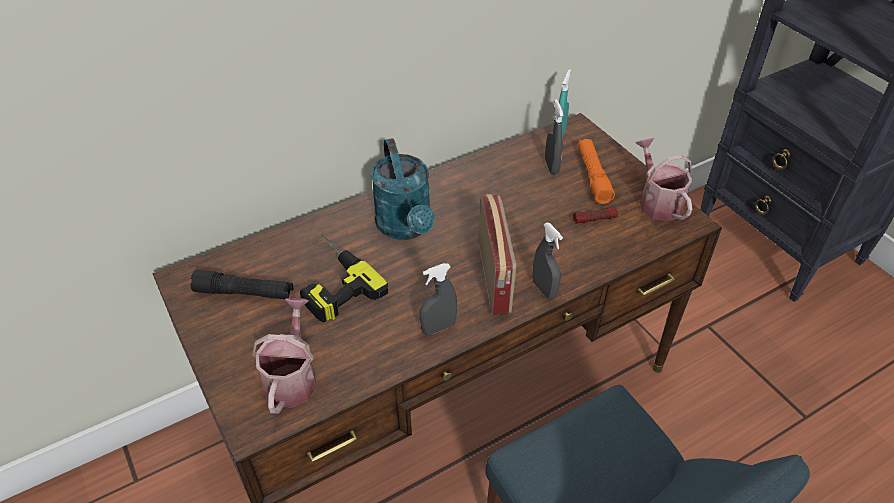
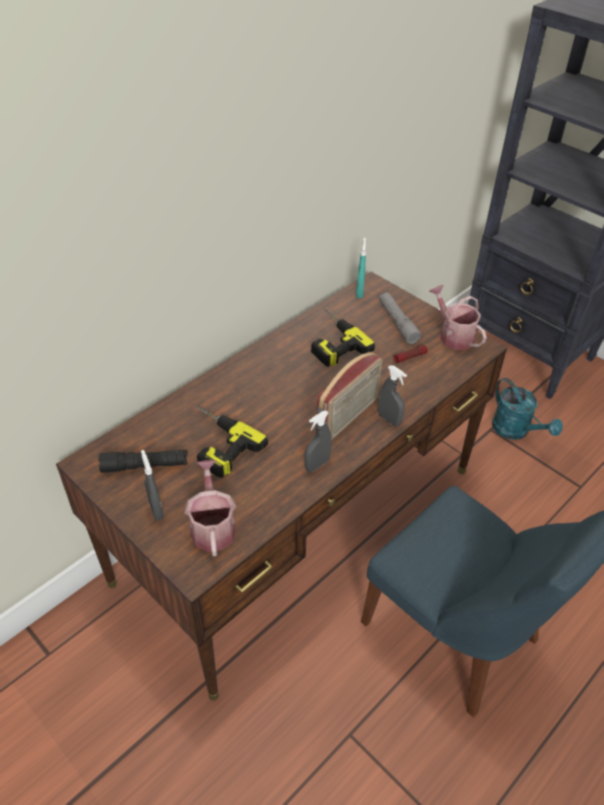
camera: 15 degrees left, 0 degrees up
turquoise watering can [371,138,435,240] -> turquoise watering can moved to [492,378,563,440]
radio [479,194,516,315] -> radio turned 60 degrees clockwise [316,352,382,440]
grey spray bottle [545,99,564,175] -> grey spray bottle moved to [141,450,164,521]
orange flashlight [578,139,615,204] -> grey flashlight [379,292,421,344]
none -> power drill [311,309,375,367]

